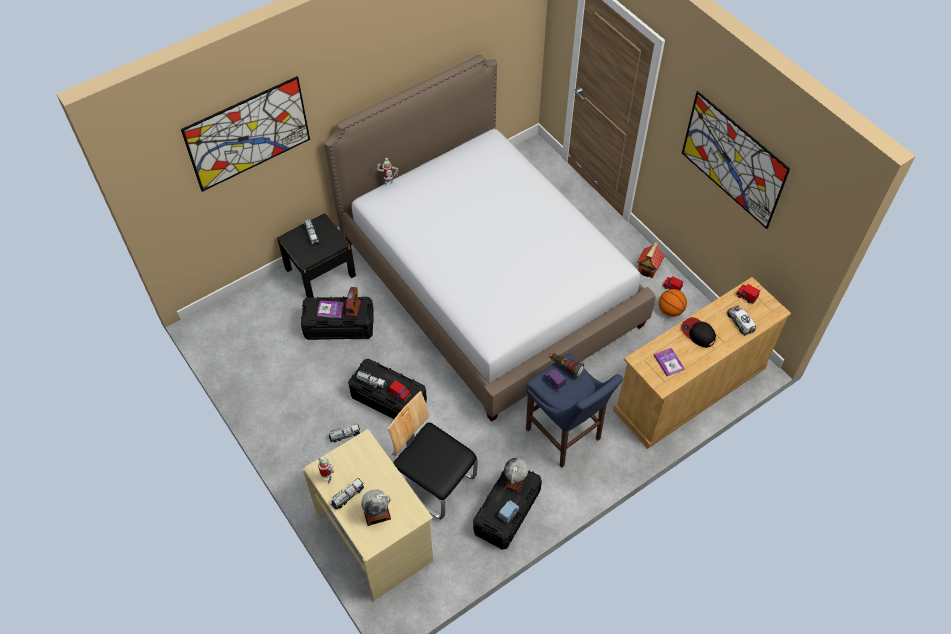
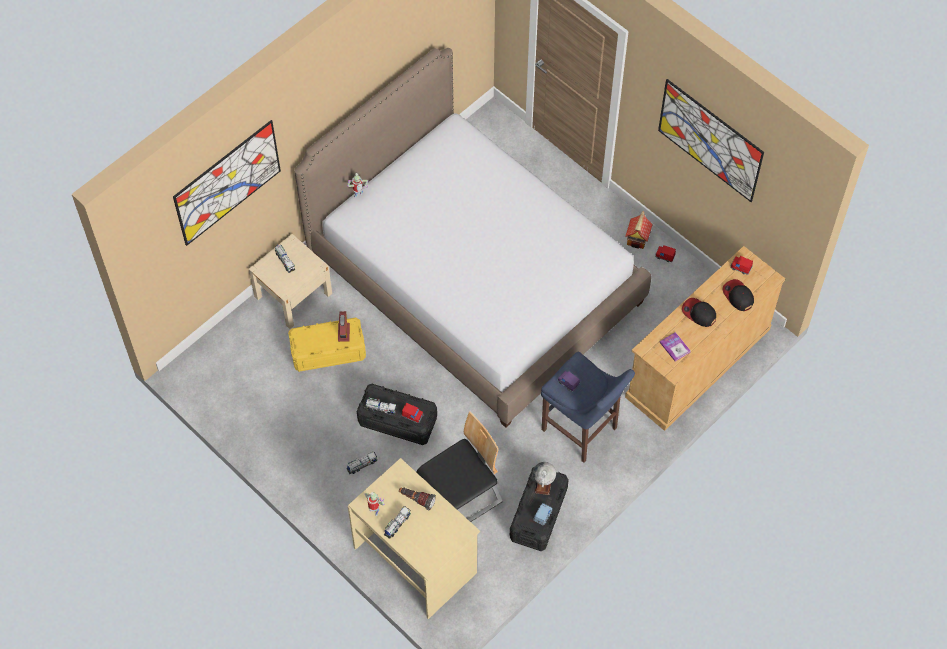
camera: 10 degrees left, 5 degrees up
black nightstand [277,213,356,298] -> beige nightstand [249,234,332,329]
black storage box [301,296,374,340] -> yellow storage box [288,317,366,372]
book [317,301,344,318] -> none
globe [361,489,391,526] -> none
chair [388,391,478,519] -> chair turned 120 degrees clockwise [416,412,503,522]
flashlight [549,353,584,378] -> flashlight moved to [399,488,436,510]
basketball [659,289,687,317] -> none
toy truck [727,306,756,336] -> cap [722,279,754,311]

